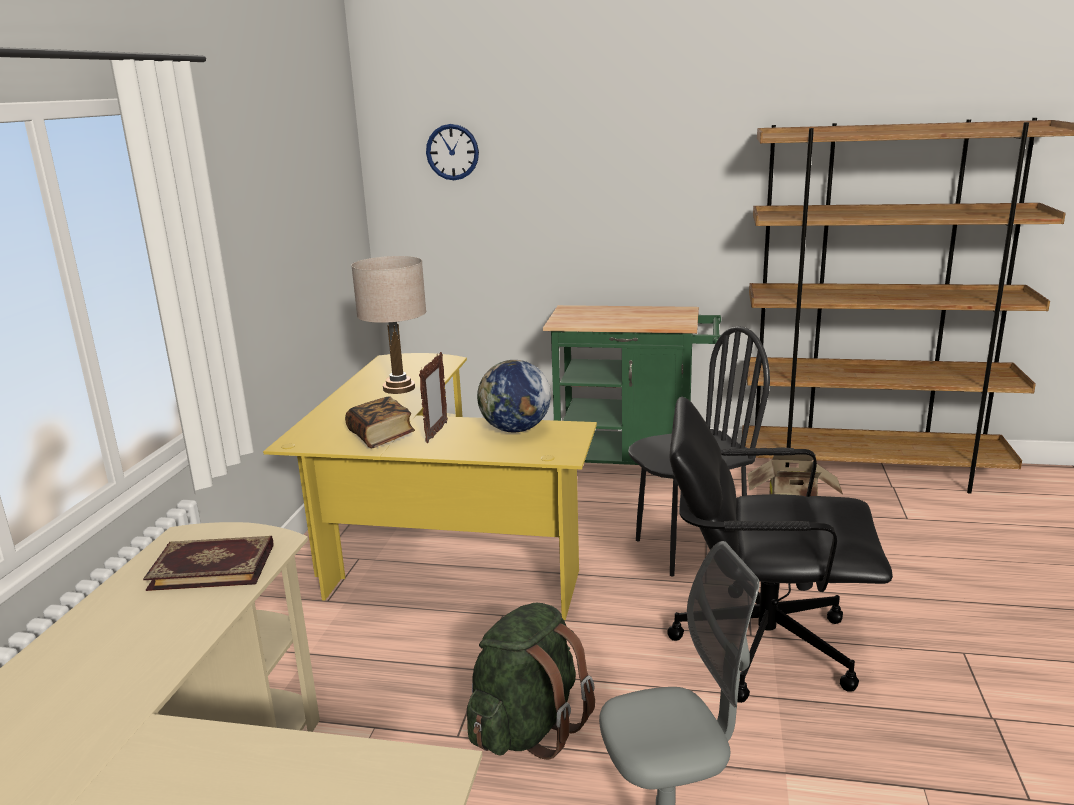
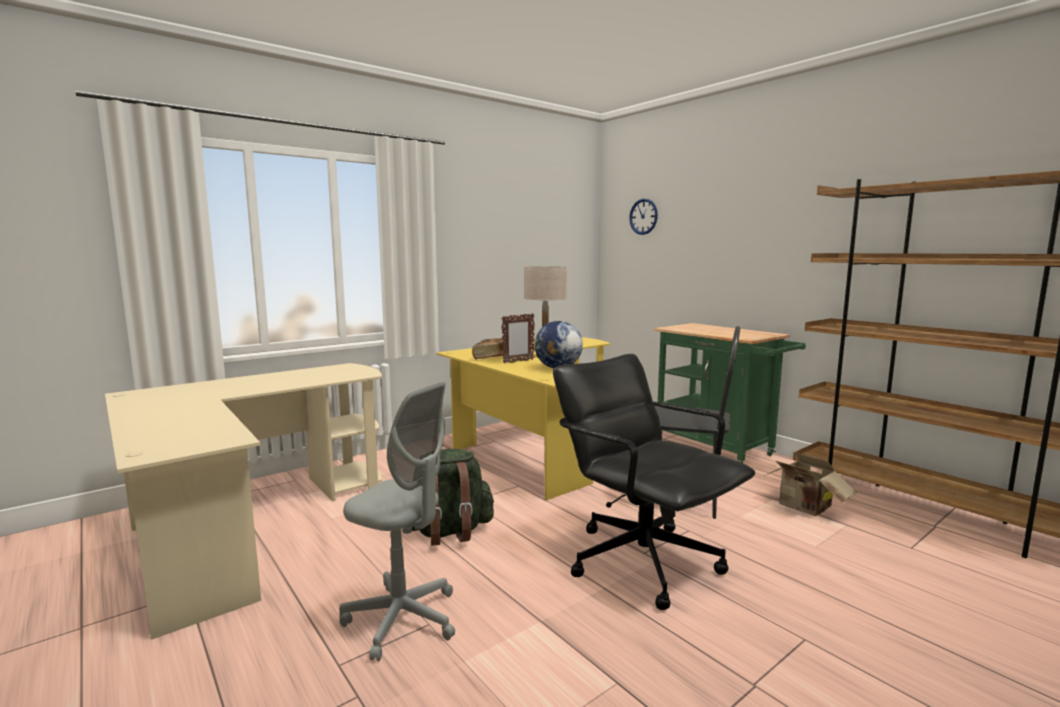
camera: 40 degrees right, 10 degrees down
book [143,536,273,591] -> none

